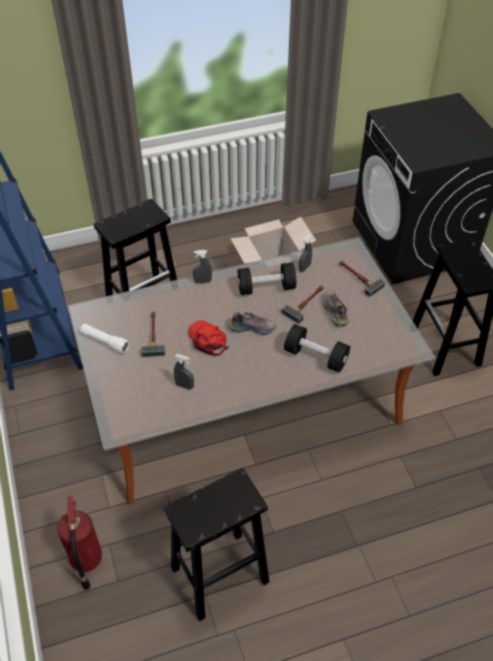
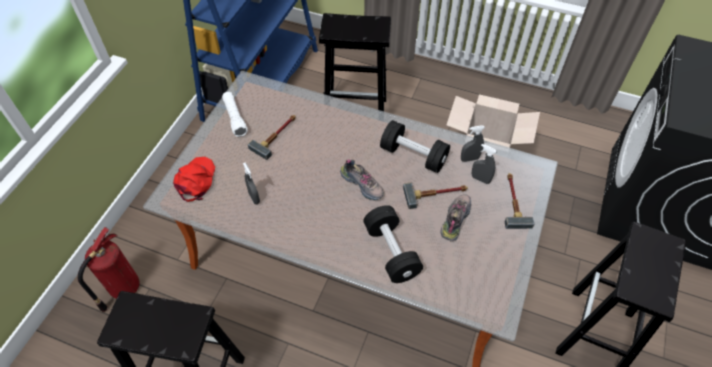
camera: 40 degrees right, 5 degrees up
red cap [188,320,229,356] -> red cap moved to [173,157,215,202]
grey spray bottle [193,250,212,284] -> grey spray bottle moved to [472,144,497,184]

